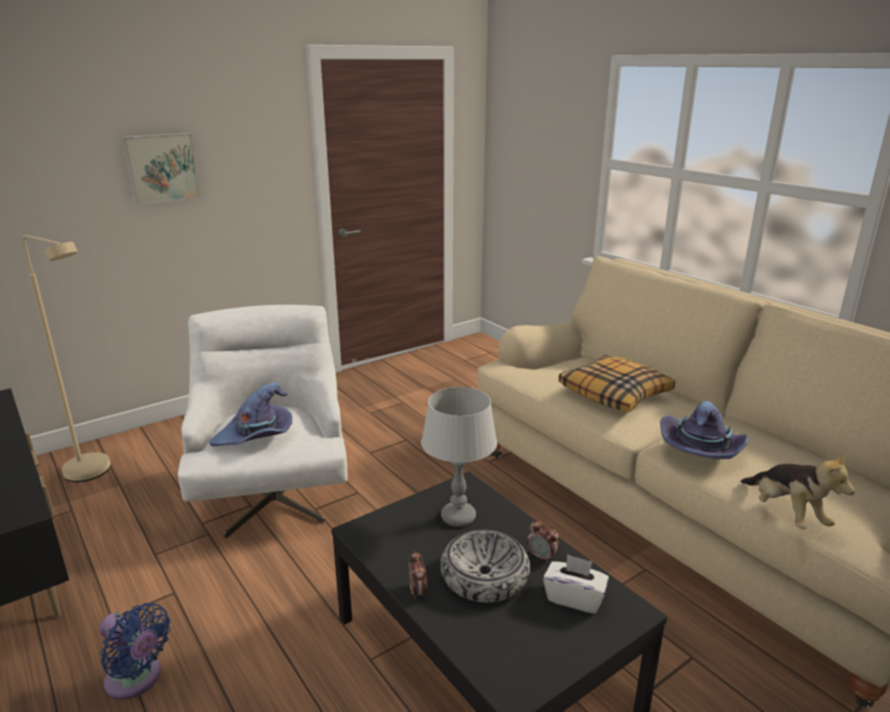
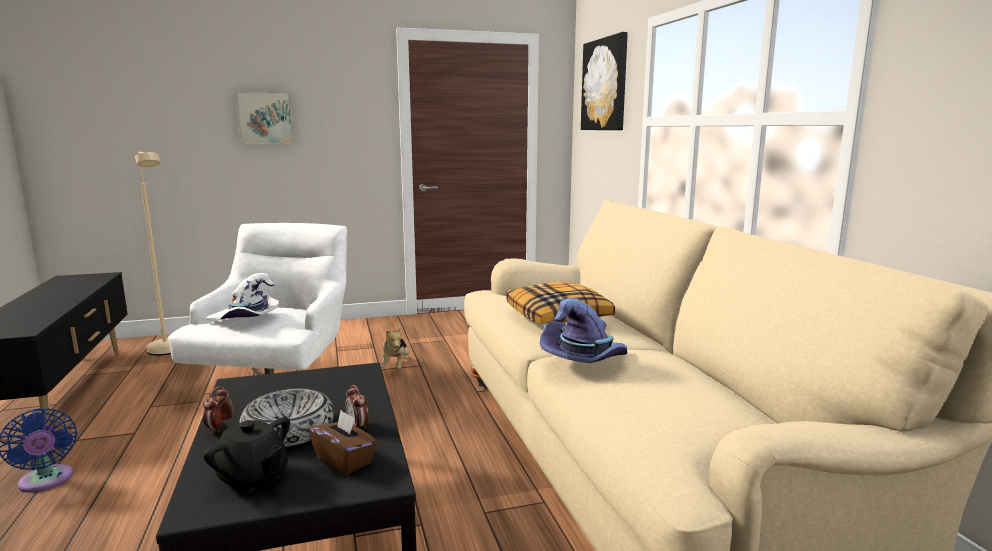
camera: 20 degrees right, 10 degrees down
purple hat [209,383,292,446] -> white hat [206,273,279,320]
grey table lamp [421,387,497,527] -> none
white tissue box [543,554,609,614] -> brown tissue box [309,410,377,475]
plush toy [740,453,855,529] -> plush toy moved to [381,327,410,369]
none -> black teapot [203,417,290,494]
none -> picture [581,32,628,130]

